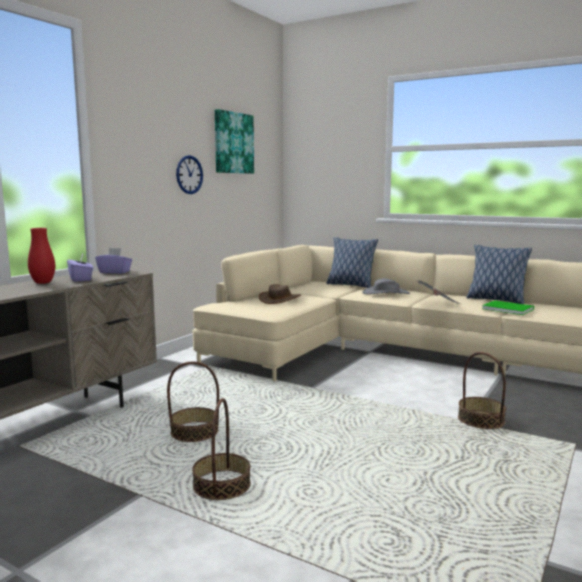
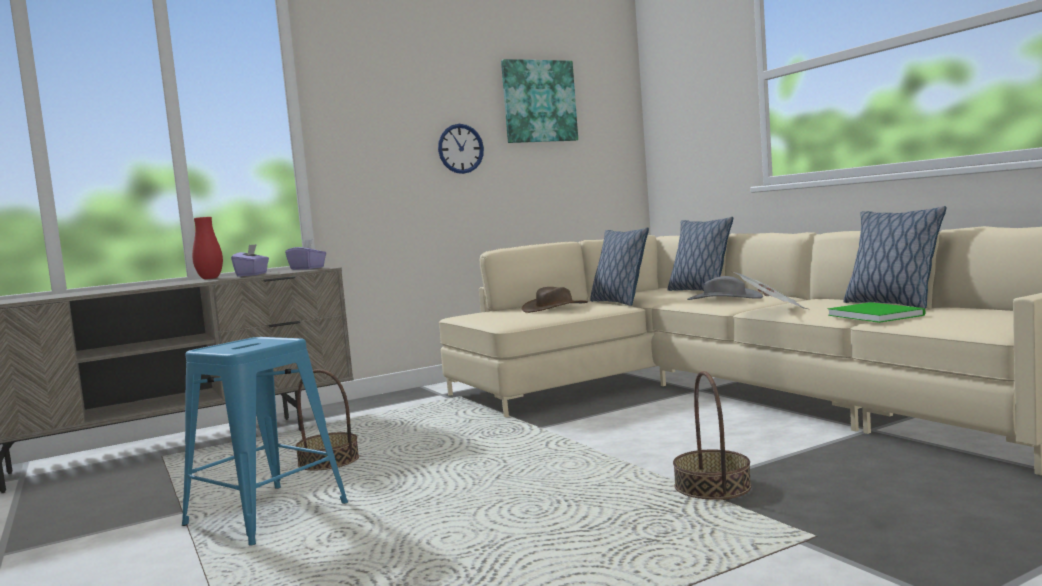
camera: 30 degrees right, 5 degrees down
basket [192,398,251,500] -> blue stool [182,337,348,546]
none -> pillow [590,227,649,306]

